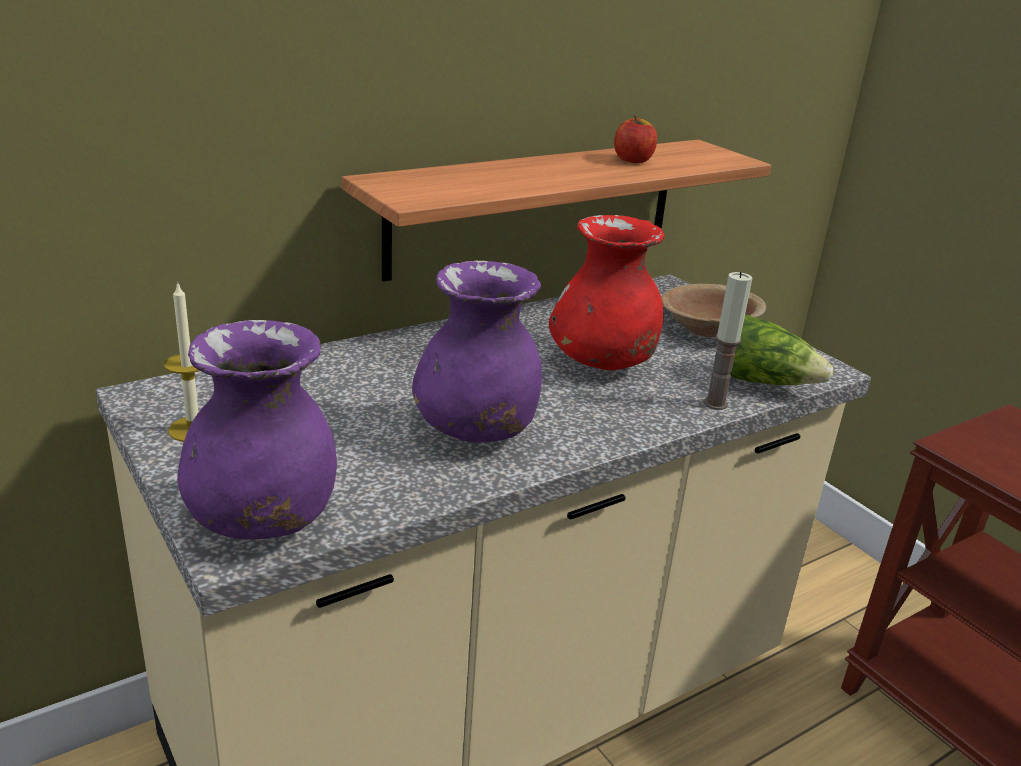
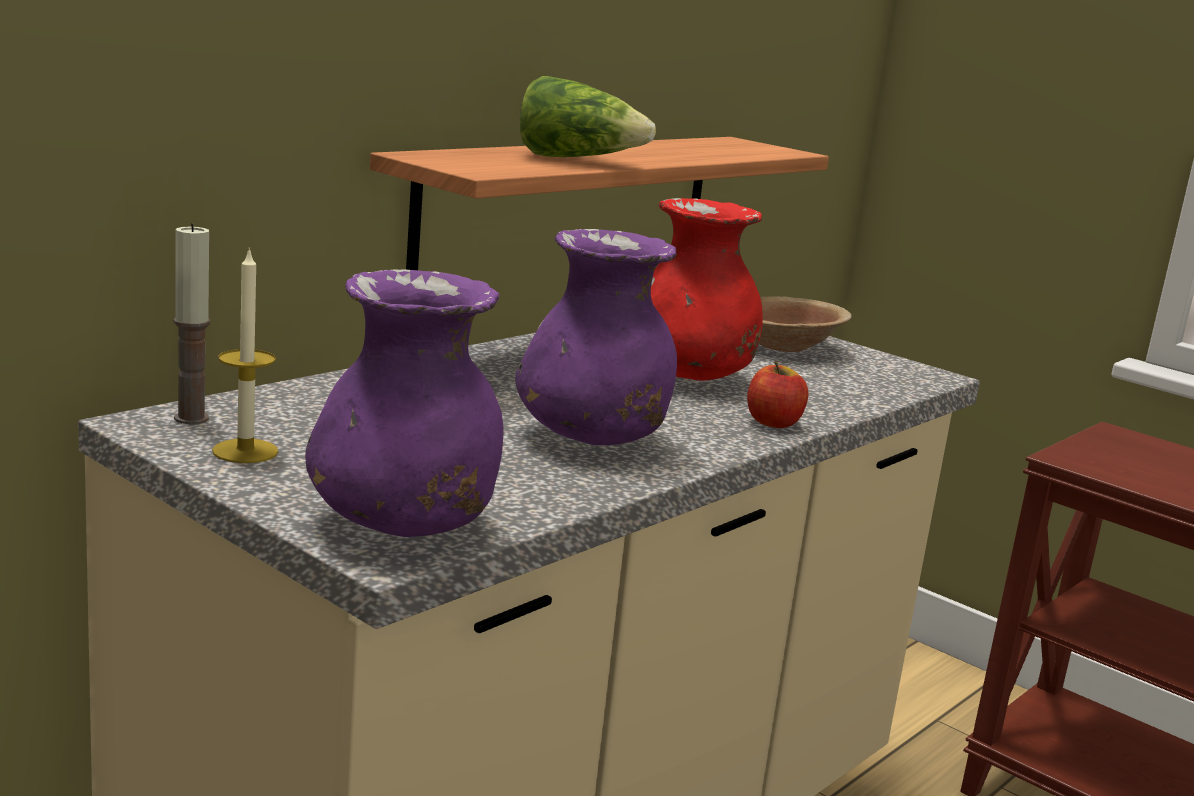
camera: 15 degrees left, 10 degrees down
apple [614,115,657,163] -> apple moved to [747,361,809,428]
candle [704,272,752,410] -> candle moved to [174,223,210,424]
lettuce [730,314,833,385] -> lettuce moved to [520,76,656,157]

